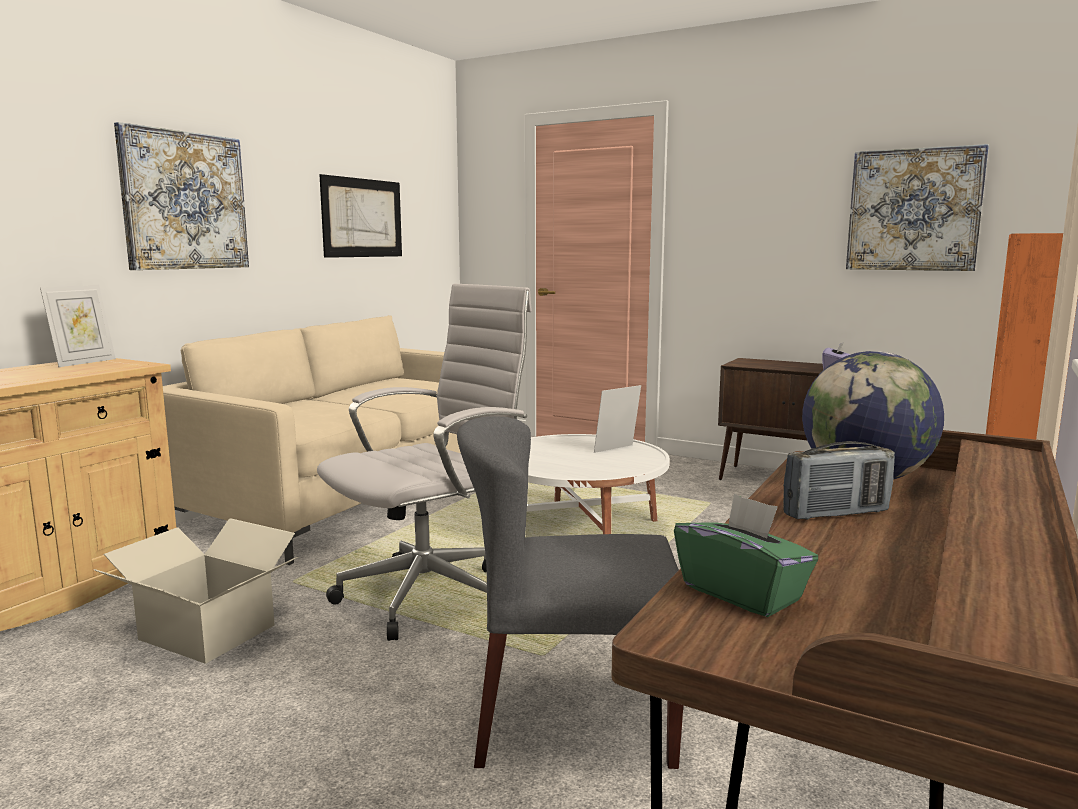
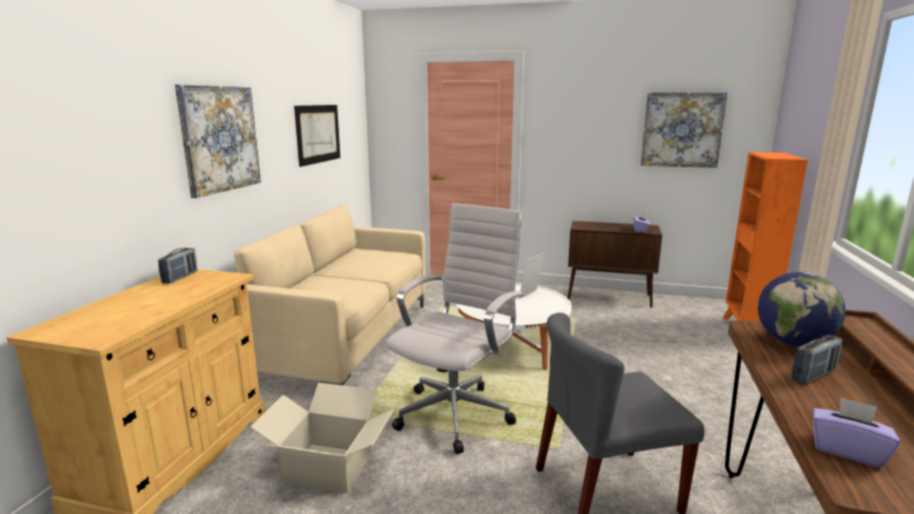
camera: 15 degrees left, 5 degrees up
picture frame [40,285,116,367] -> radio [158,248,197,284]
green tissue box [674,493,818,617] -> purple tissue box [813,397,900,468]

